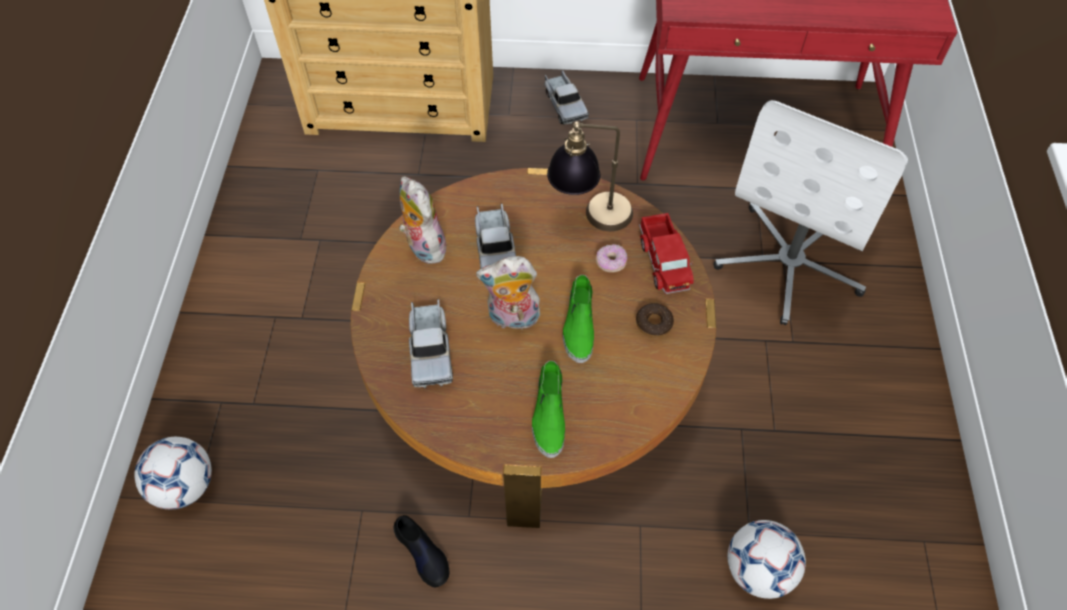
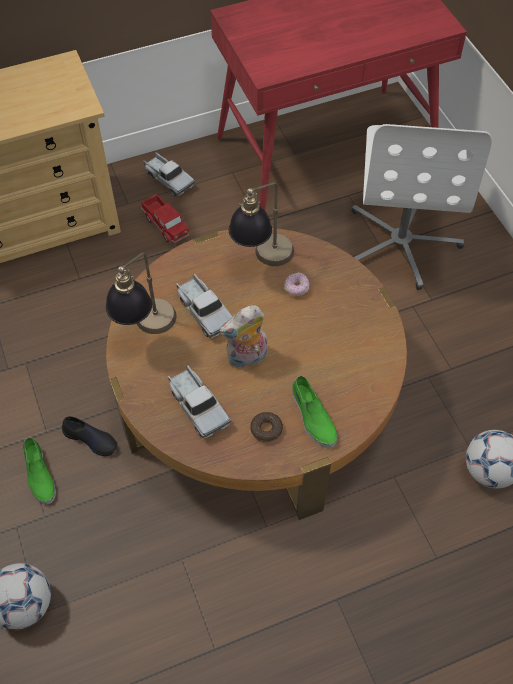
camera: 25 degrees left, 0 degrees up
black shoe [394,515,449,587] -> black shoe moved to [62,416,117,456]
plush toy [399,176,446,264] -> table lamp [106,252,177,334]
green shoe [563,275,594,363] -> green shoe moved to [23,438,56,504]
donut [636,303,674,337] -> donut moved to [250,412,283,442]
toy truck [639,213,694,294] -> toy truck moved to [141,194,189,243]

